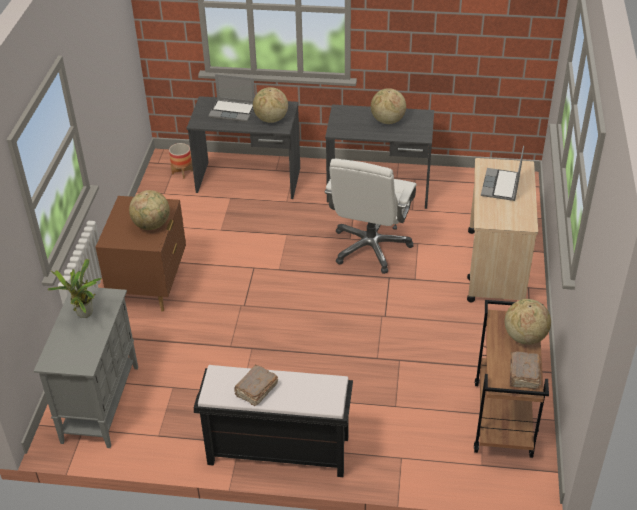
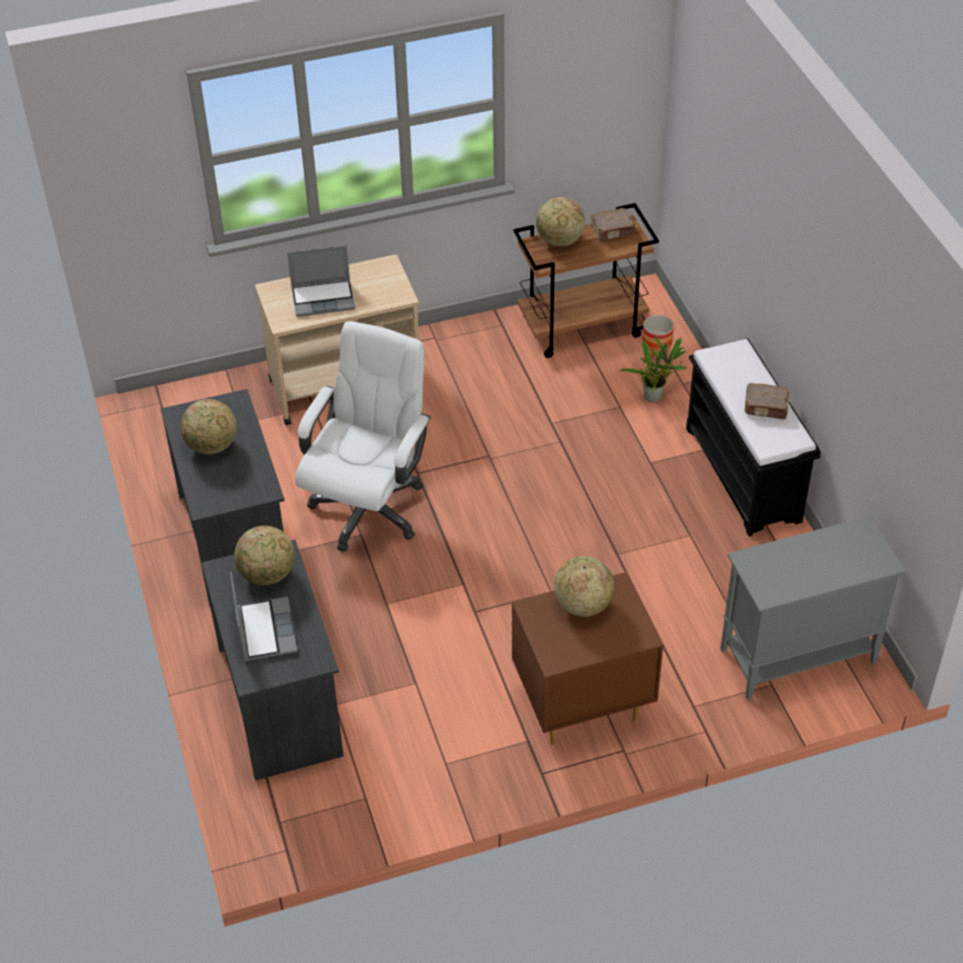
camera: 115 degrees left, 5 degrees up
potted plant [48,259,102,318] -> potted plant moved to [620,337,687,402]
planter [169,143,193,179] -> planter moved to [642,315,674,364]
white office chair [325,159,417,274] -> white office chair turned 60 degrees counterclockwise [295,321,432,552]

